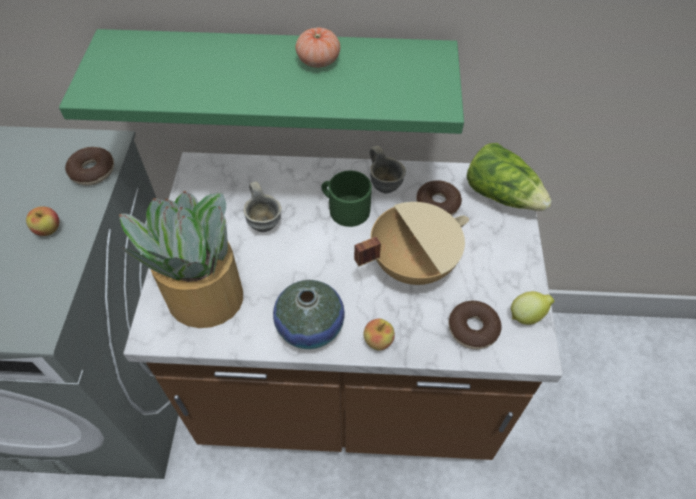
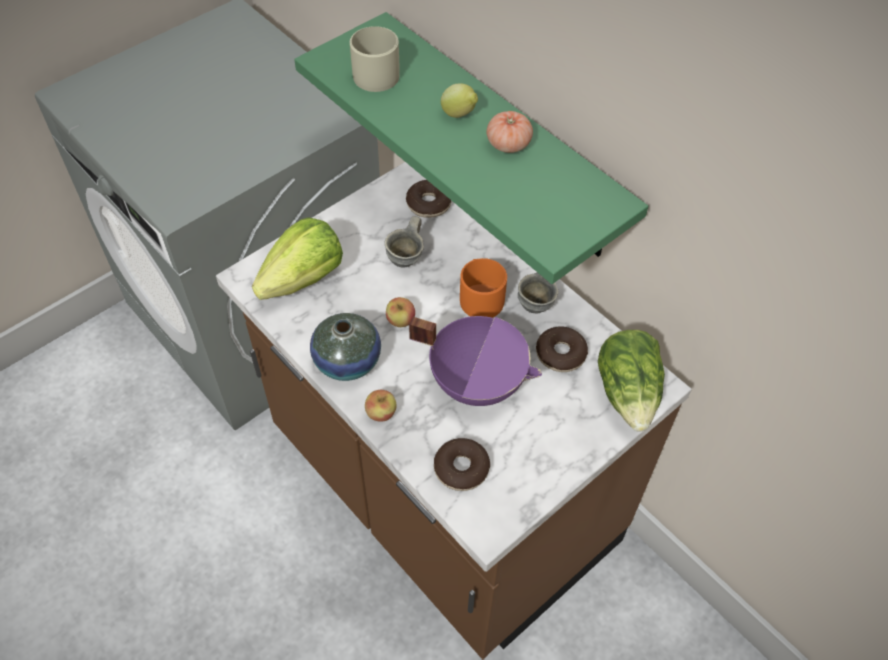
camera: 45 degrees right, 0 degrees up
apple [26,206,59,236] -> apple moved to [386,297,415,327]
donut [65,147,114,185] -> donut moved to [406,180,452,218]
potted plant [119,191,243,328] -> lettuce [252,217,343,300]
green mug [322,171,372,227] -> orange mug [460,258,507,318]
beige cooking pot [354,202,469,285] -> purple cooking pot [409,316,542,406]
lemon [511,291,554,325] -> lemon moved to [441,83,478,118]
none -> beige mug [350,26,400,92]

